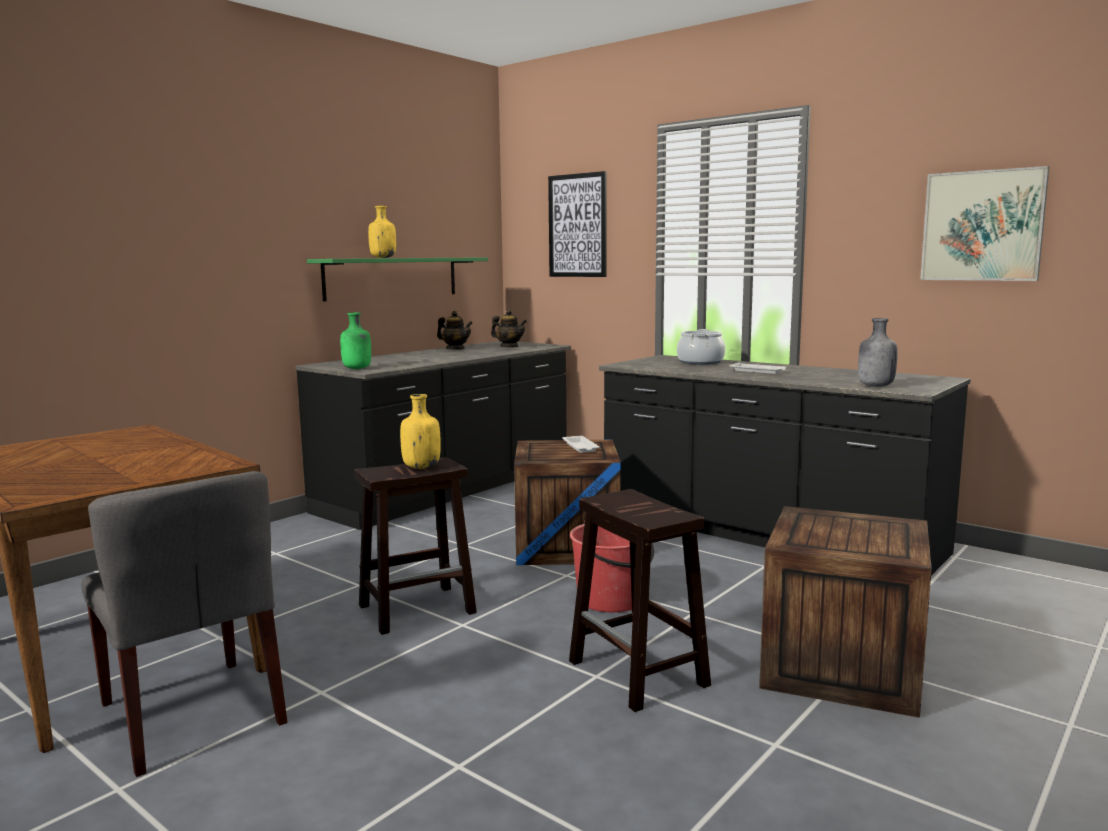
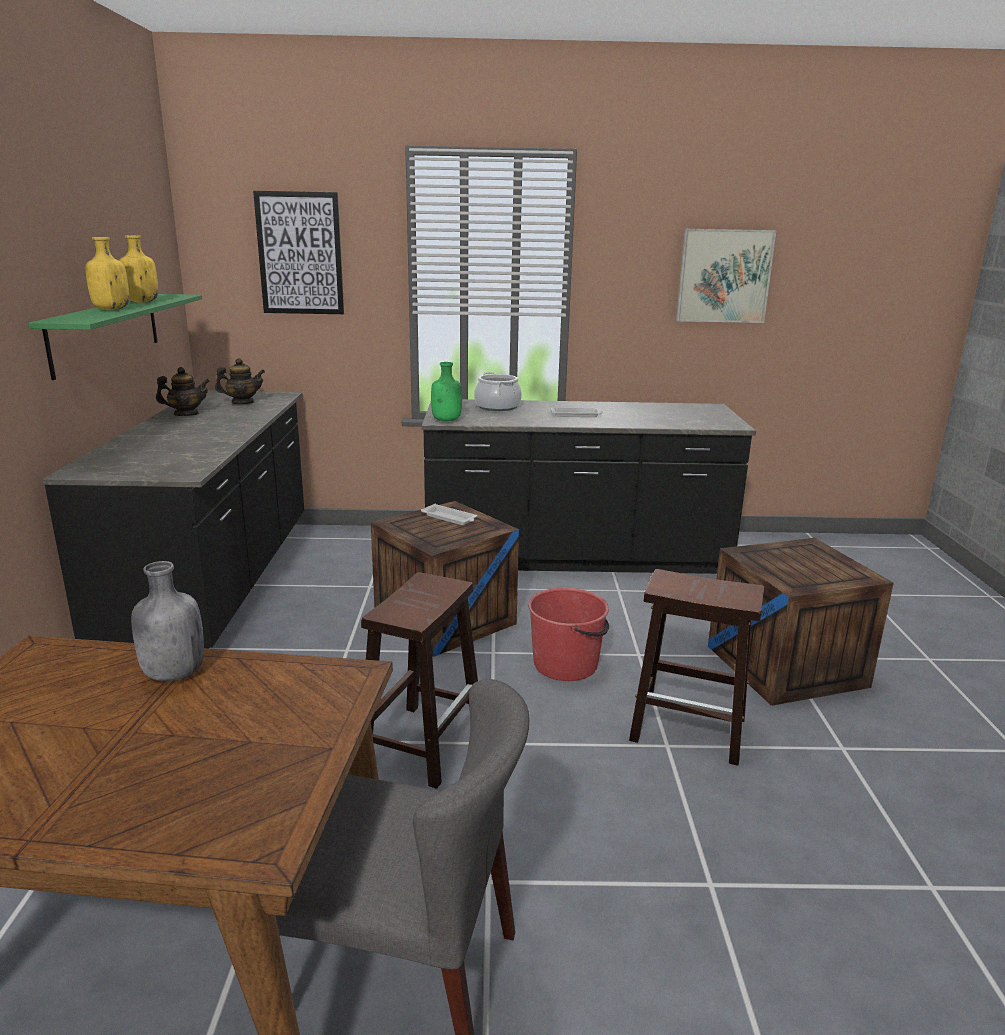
camera: 40 degrees left, 10 degrees up
green bottle [340,313,371,369] -> green bottle moved to [431,362,462,422]
yellow bottle [400,394,441,469] -> yellow bottle moved to [119,235,158,303]
grey bottle [858,318,898,387] -> grey bottle moved to [131,561,204,681]

